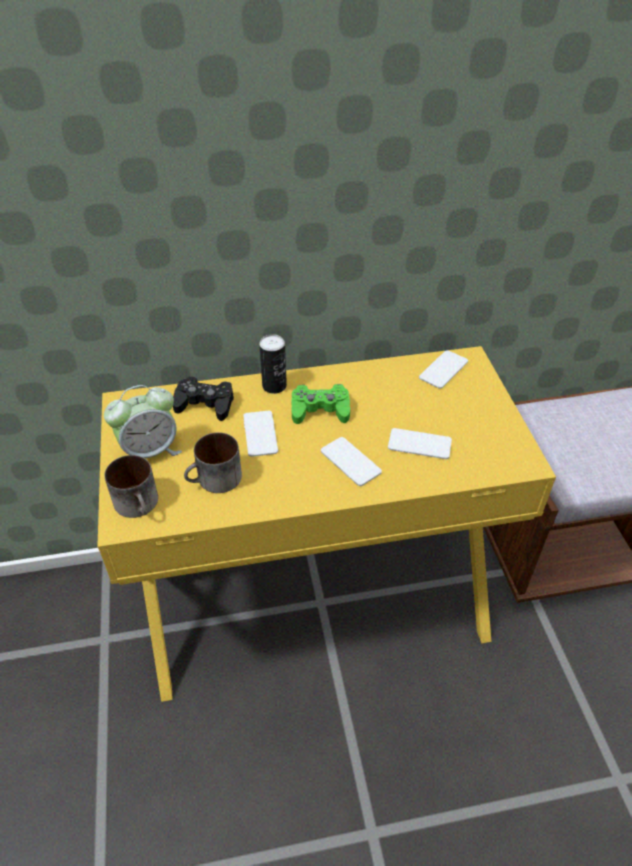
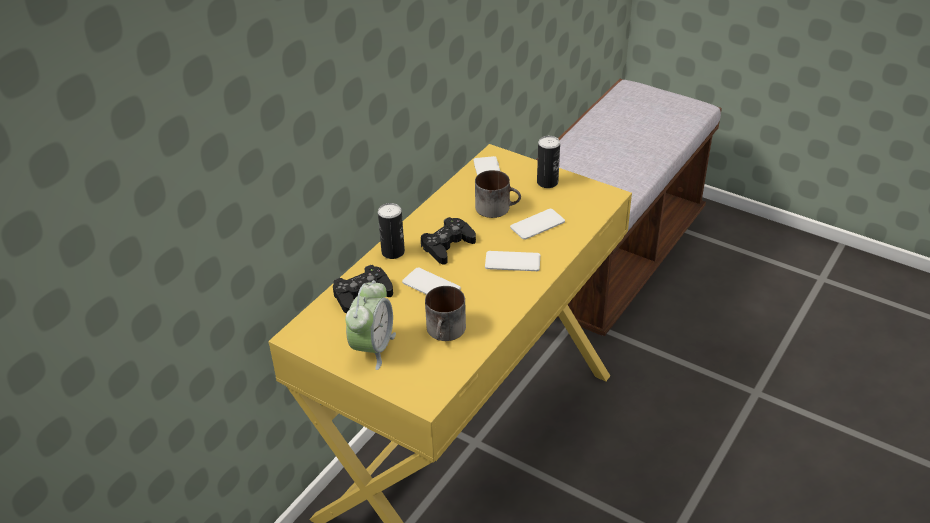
camera: 45 degrees left, 5 degrees down
mug [104,455,158,518] -> mug moved to [475,170,521,218]
green game controller [292,384,350,424] -> black game controller [421,217,476,265]
none -> can [537,136,560,188]

